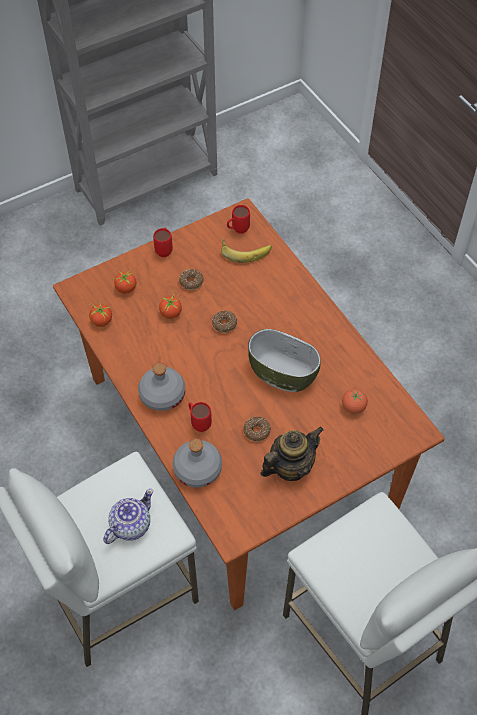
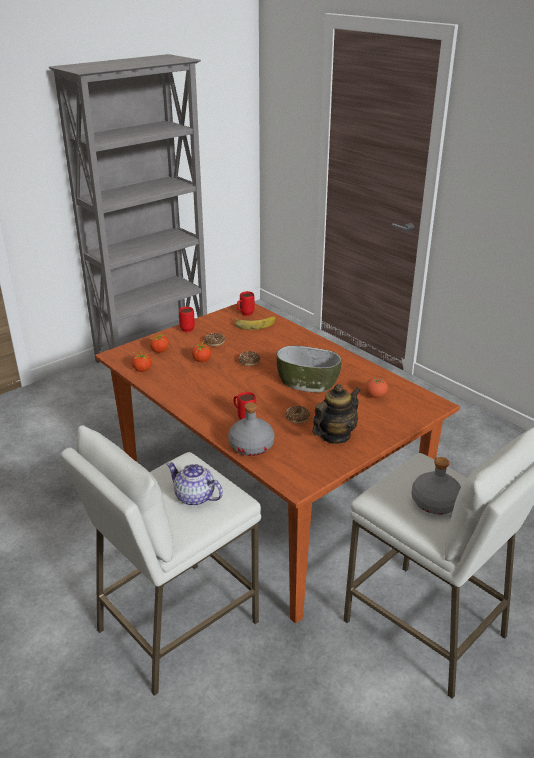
camera: 10 degrees left, 25 degrees down
teapot [103,489,153,544] -> teapot turned 90 degrees counterclockwise [166,462,223,506]
grey bottle [138,363,185,411] -> grey bottle moved to [412,457,461,515]

